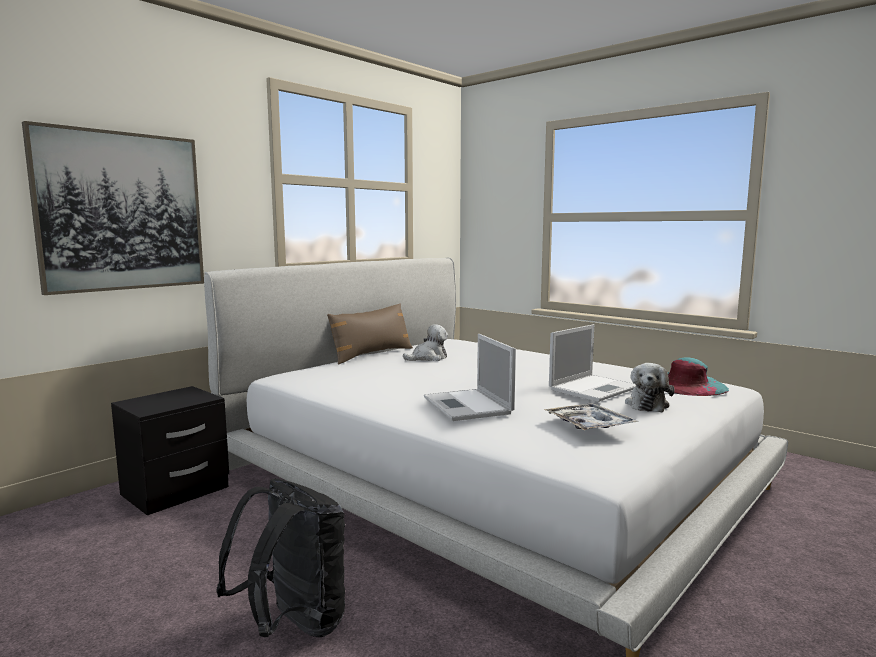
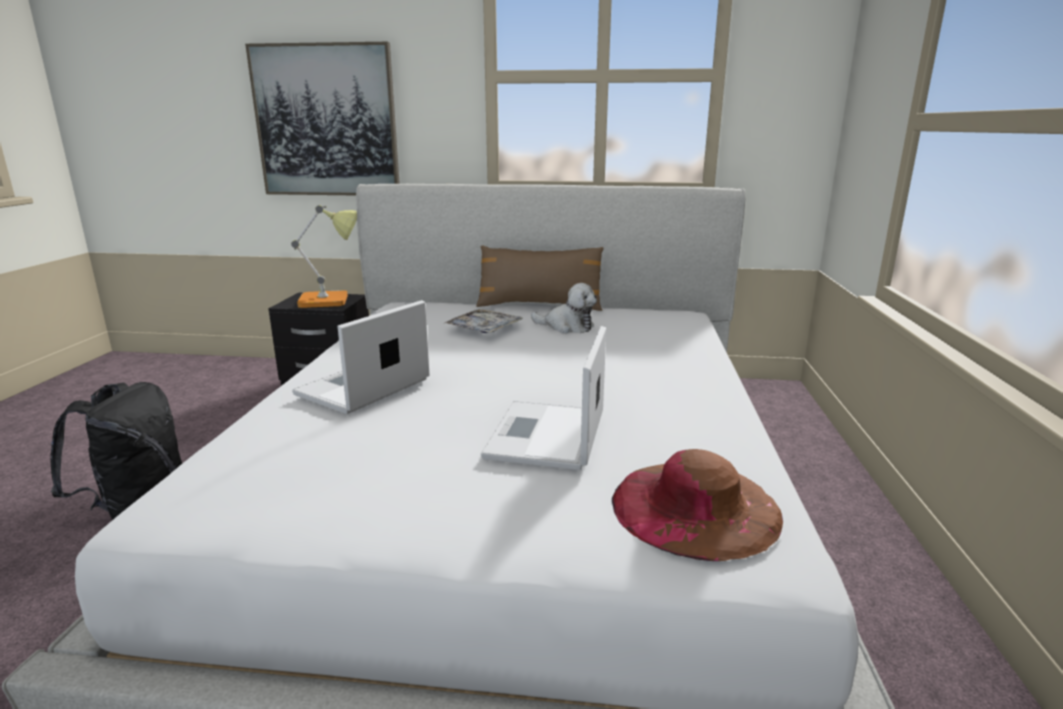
camera: 55 degrees right, 10 degrees up
tray [544,403,638,431] -> tray moved to [443,309,523,333]
laptop [549,324,636,402] -> laptop turned 90 degrees clockwise [481,326,606,470]
plush toy [625,363,675,413] -> none
turquoise hat [665,358,729,396] -> brown hat [612,449,783,561]
none -> table lamp [291,205,357,308]

